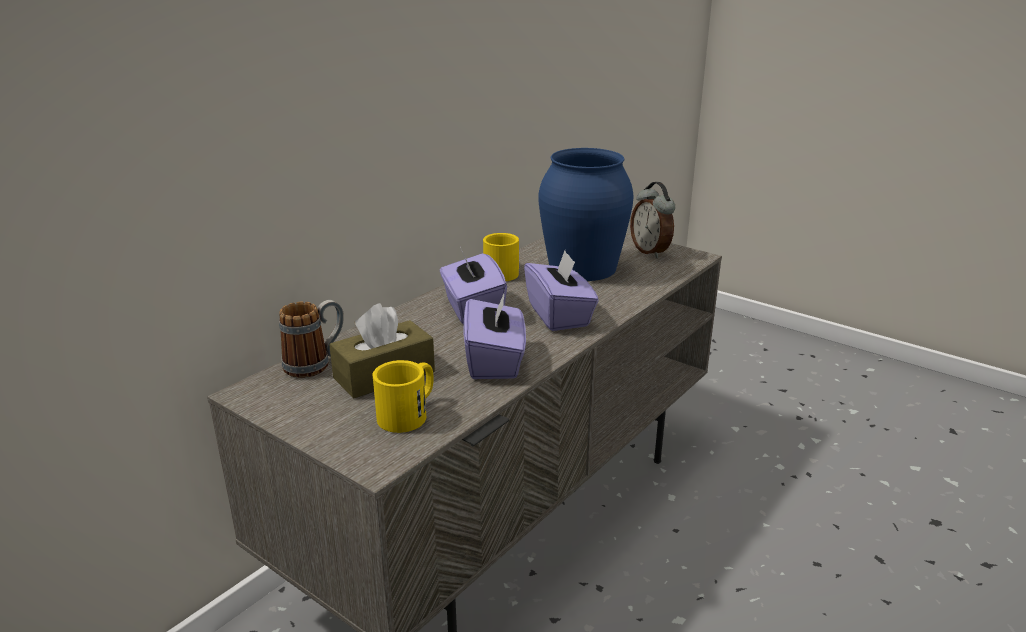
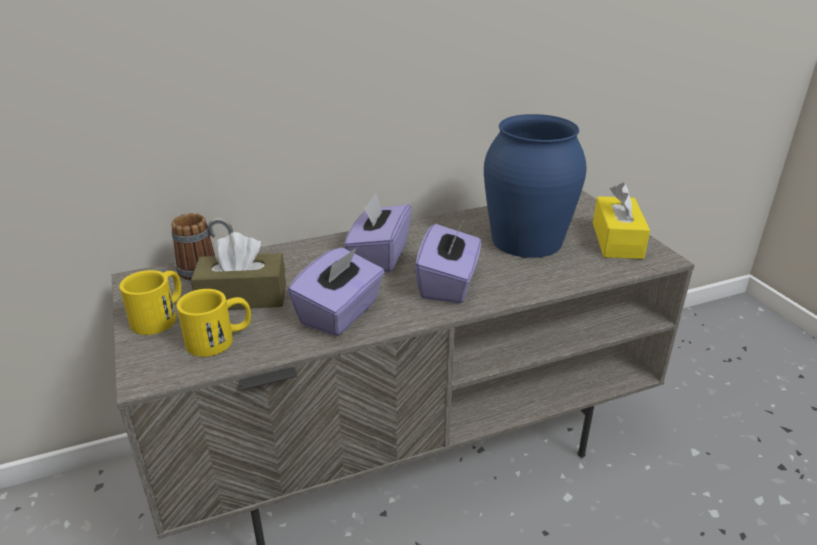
camera: 30 degrees right, 5 degrees up
yellow mug [483,233,519,281] -> yellow mug moved to [119,270,181,335]
alarm clock [630,182,675,258] -> yellow tissue box [593,183,650,259]

